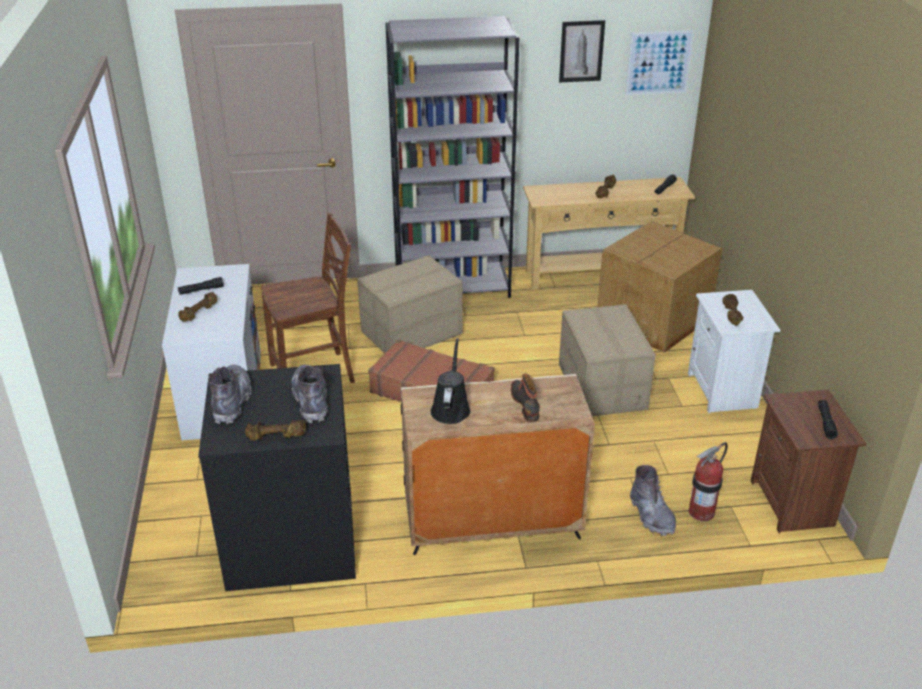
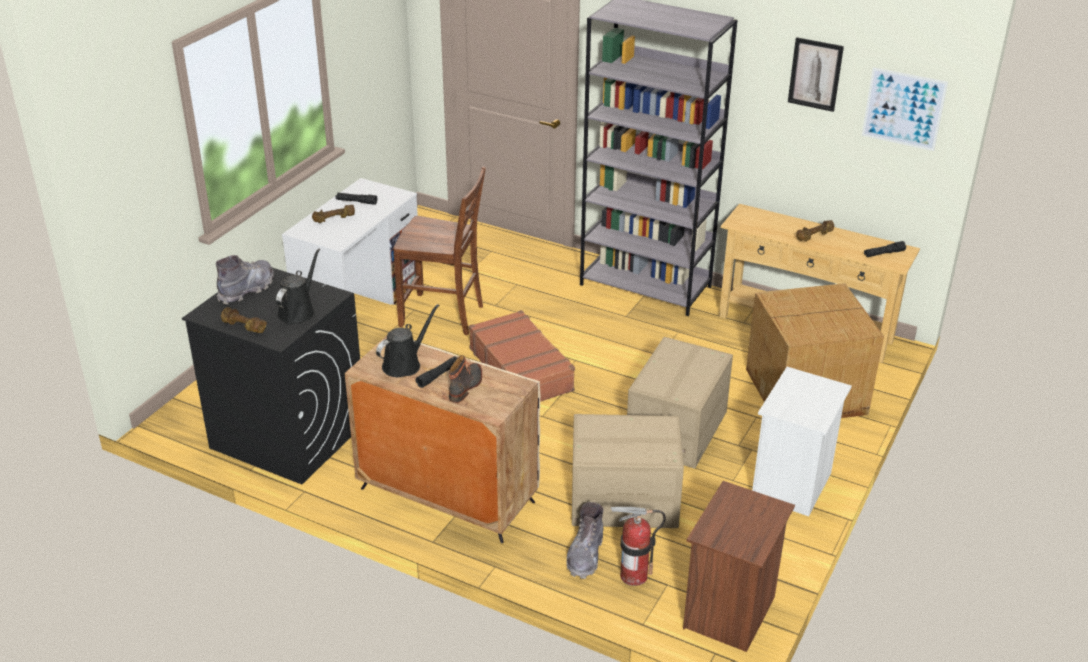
camera: 35 degrees right, 0 degrees up
grey boot [292,365,328,423] -> black watering can [276,249,320,324]
cardboard box [357,255,463,353] -> cardboard box moved to [572,414,684,528]
brown dumbbell [722,294,744,326] -> none
black flashlight [818,400,838,439] -> black flashlight moved to [416,356,457,388]

